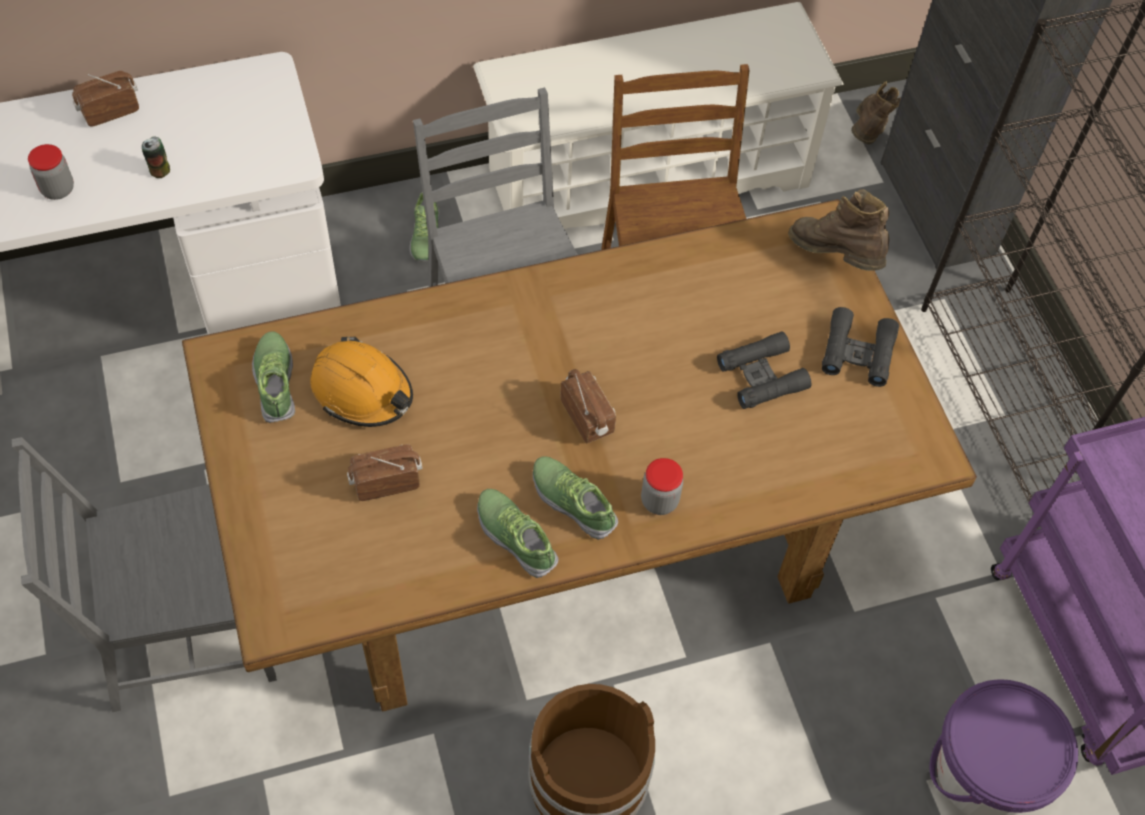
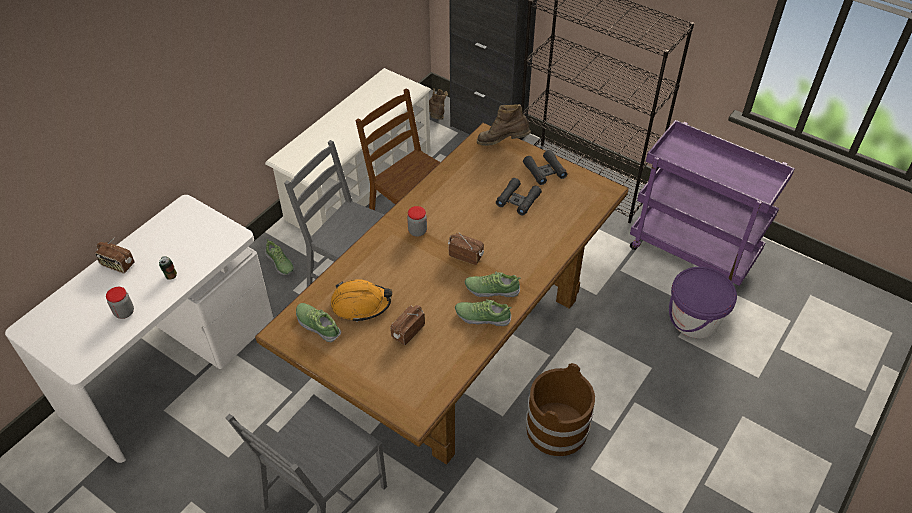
camera: 35 degrees left, 10 degrees down
radio [72,71,139,127] -> radio turned 90 degrees counterclockwise [95,237,135,273]
jar [641,458,683,515] -> jar moved to [407,206,427,237]

